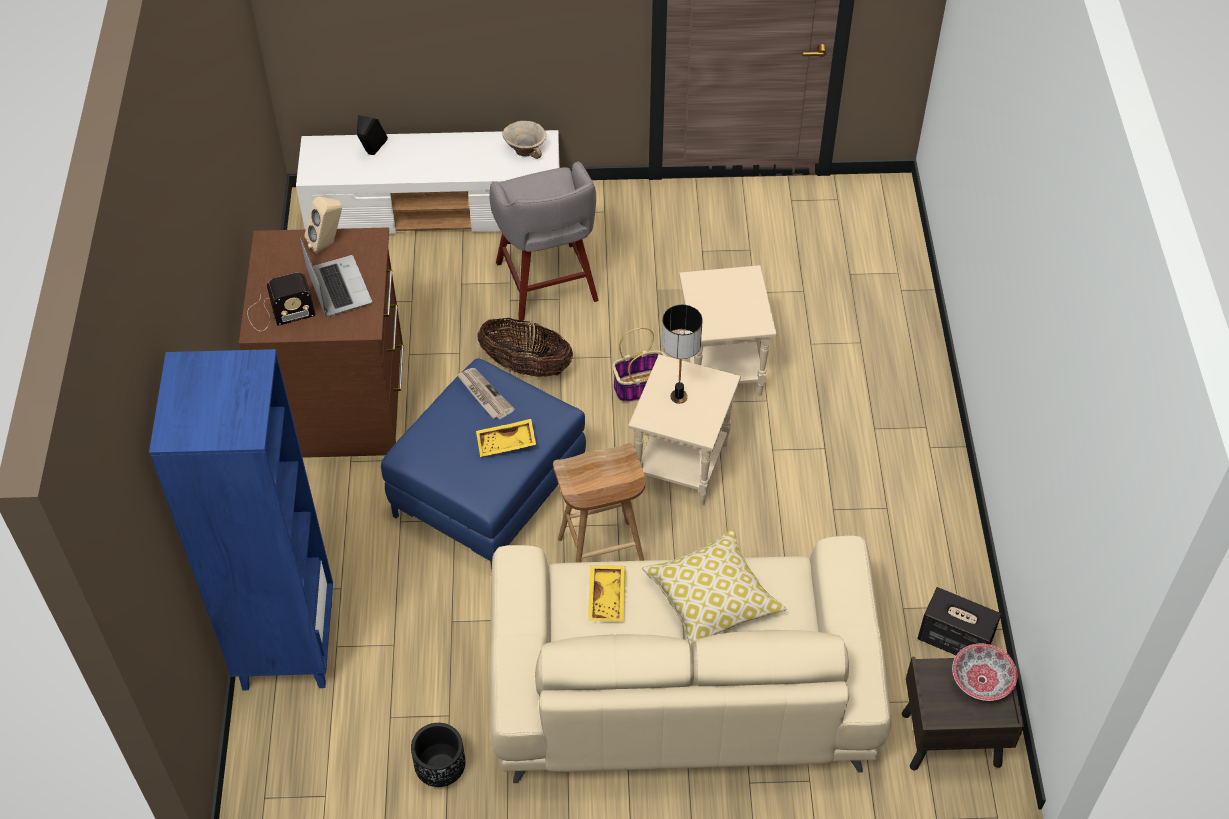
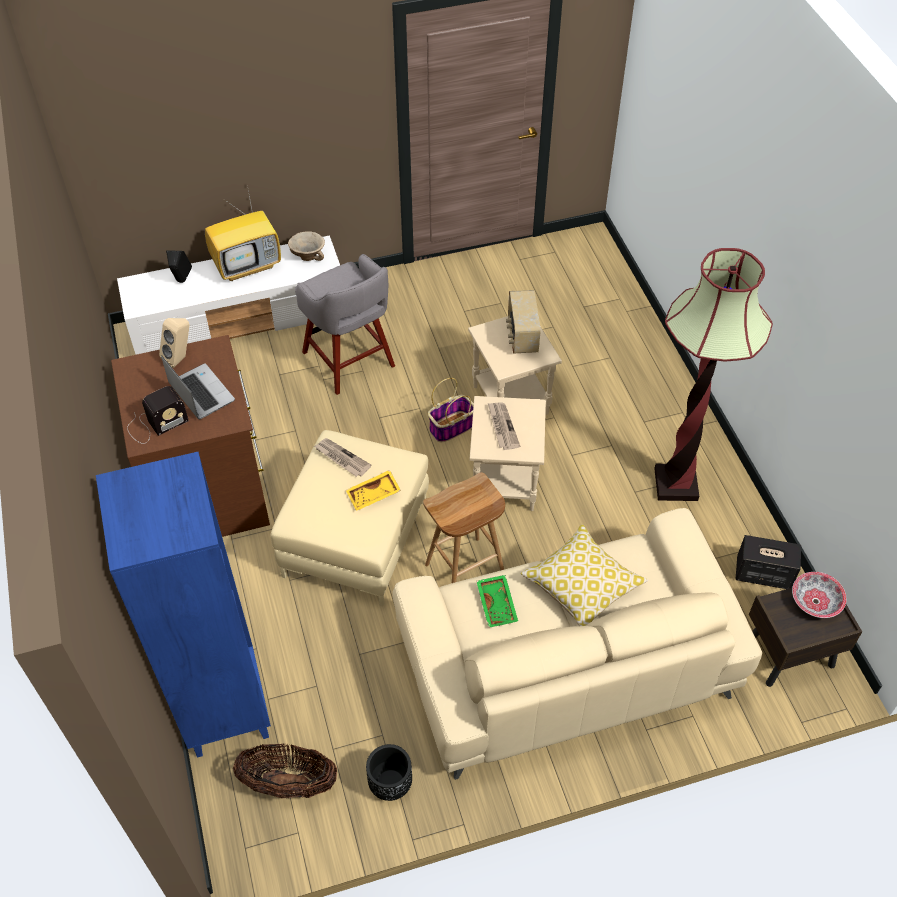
camera: 15 degrees left, 0 degrees up
blue ottoman [381,359,586,572] -> beige ottoman [271,430,429,607]
basket [477,318,573,377] -> basket moved to [233,744,337,798]
yellow tray [588,565,625,621] -> green tray [476,575,518,628]
table lamp [662,305,702,404] -> newspaper [488,402,520,450]
none -> television [205,185,281,281]
none -> radio [506,290,541,354]
none -> floor lamp [654,248,773,501]

